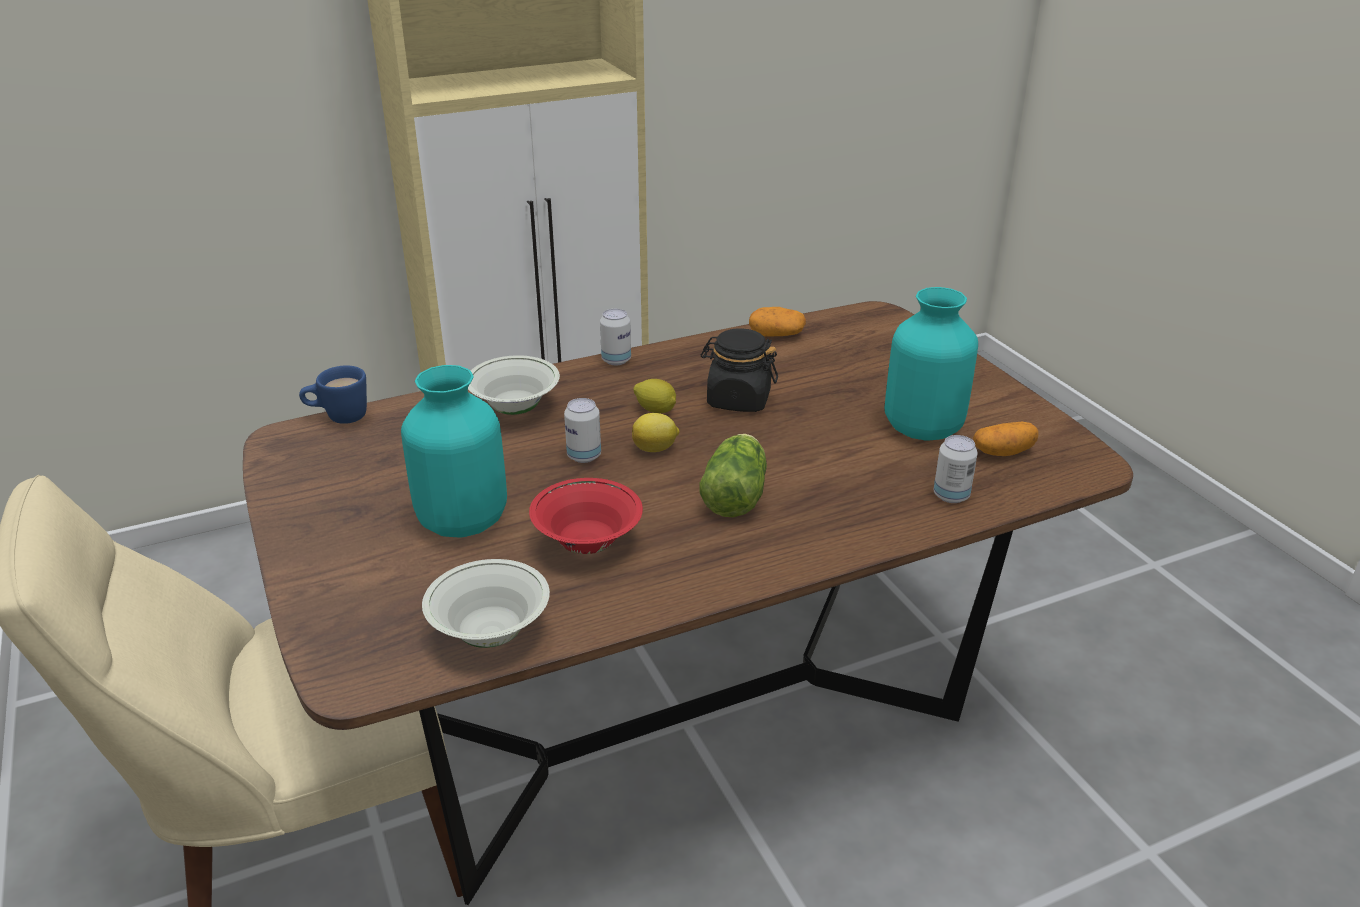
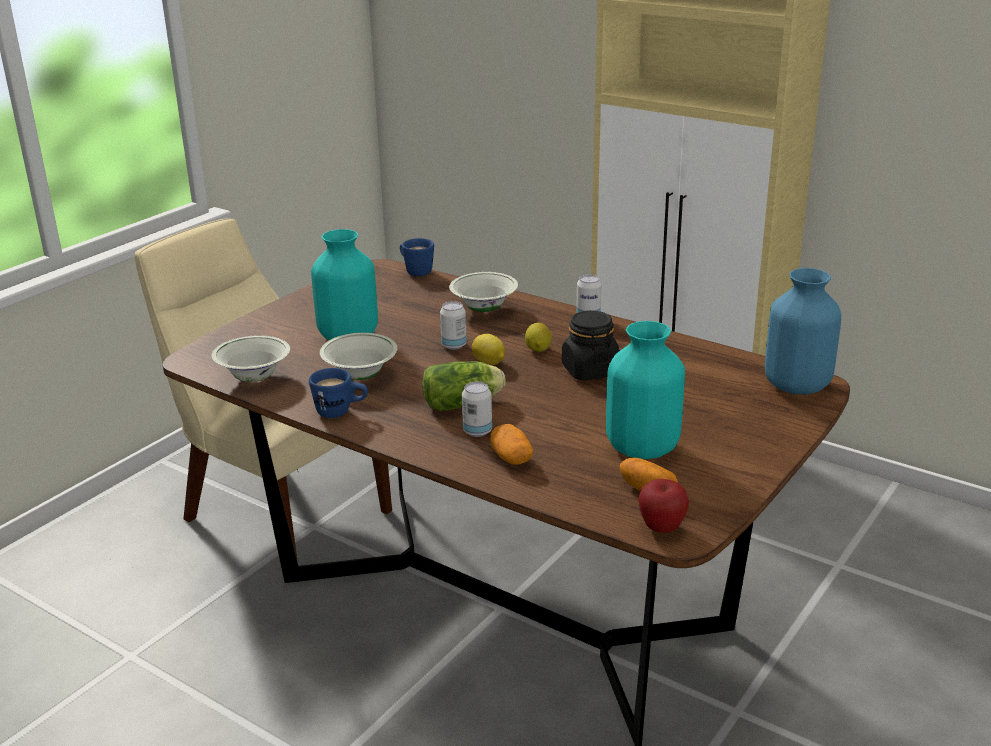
camera: 60 degrees right, 5 degrees down
red bowl [529,478,643,554] -> white bowl [320,333,397,380]
potato [749,307,806,336] -> potato moved to [490,424,533,465]
can [934,435,978,503] -> can moved to [462,382,492,437]
none -> blue mug [309,368,368,418]
none -> apple [638,479,689,533]
none -> blue vase [765,268,841,395]

